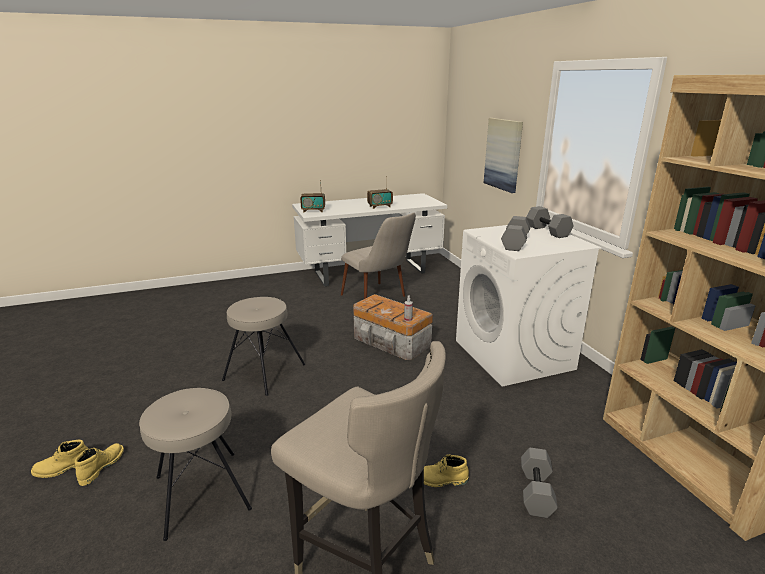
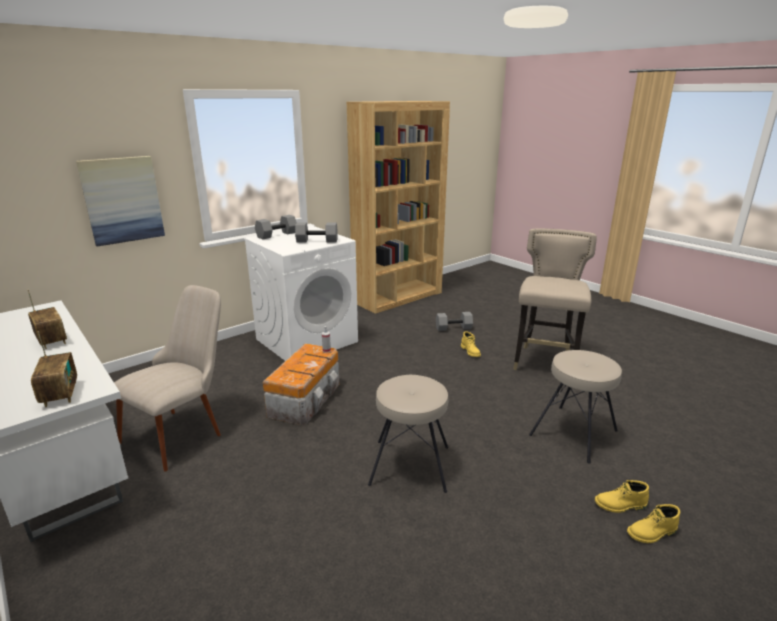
camera: 110 degrees left, 0 degrees up
yellow boot [31,440,89,478] -> yellow boot turned 120 degrees clockwise [627,504,680,543]

